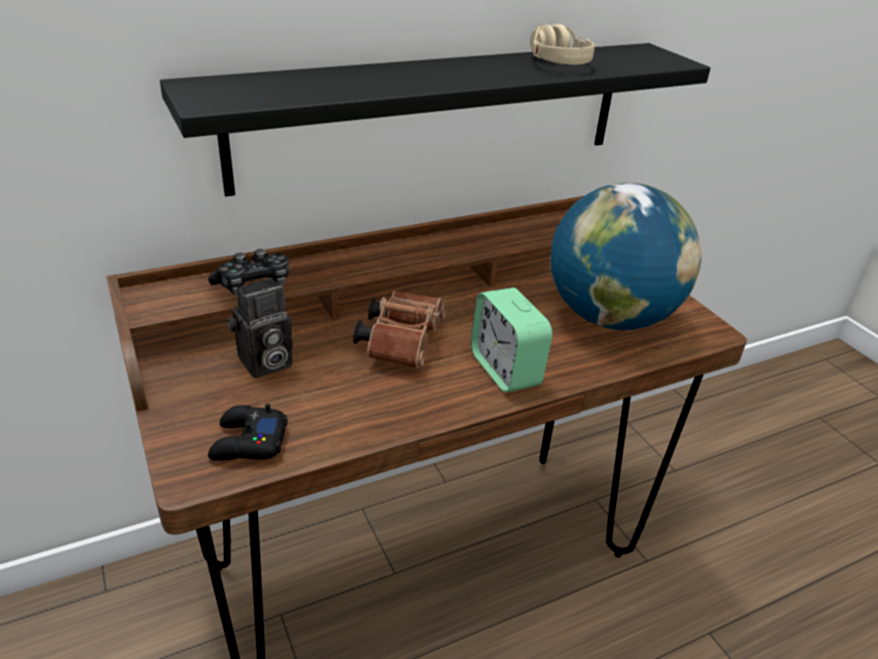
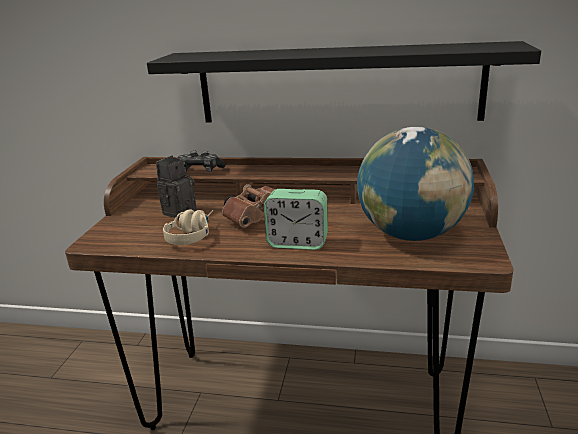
camera: 40 degrees right, 10 degrees down
black game controller [208,404,288,460] -> none
camera [227,278,293,378] -> camera turned 120 degrees clockwise [156,156,197,219]
alarm clock [471,288,553,393] -> alarm clock turned 90 degrees counterclockwise [264,189,328,250]
beige headphones [530,24,595,65] -> beige headphones moved to [163,210,213,245]

